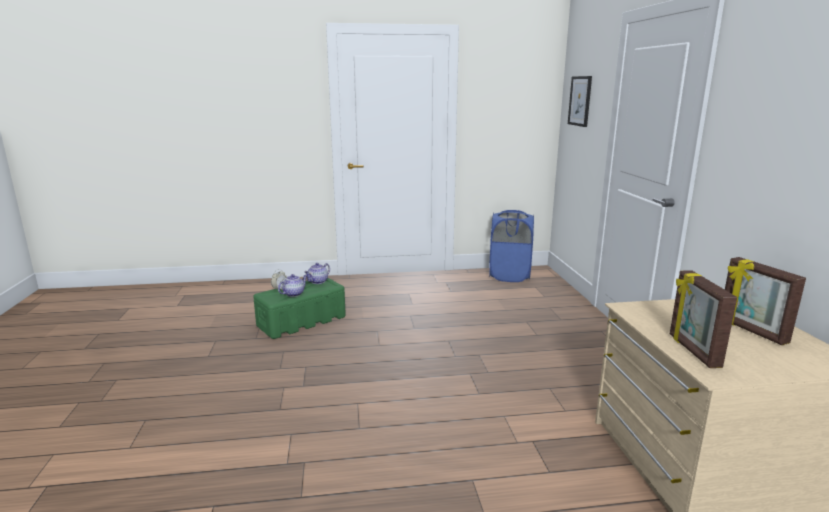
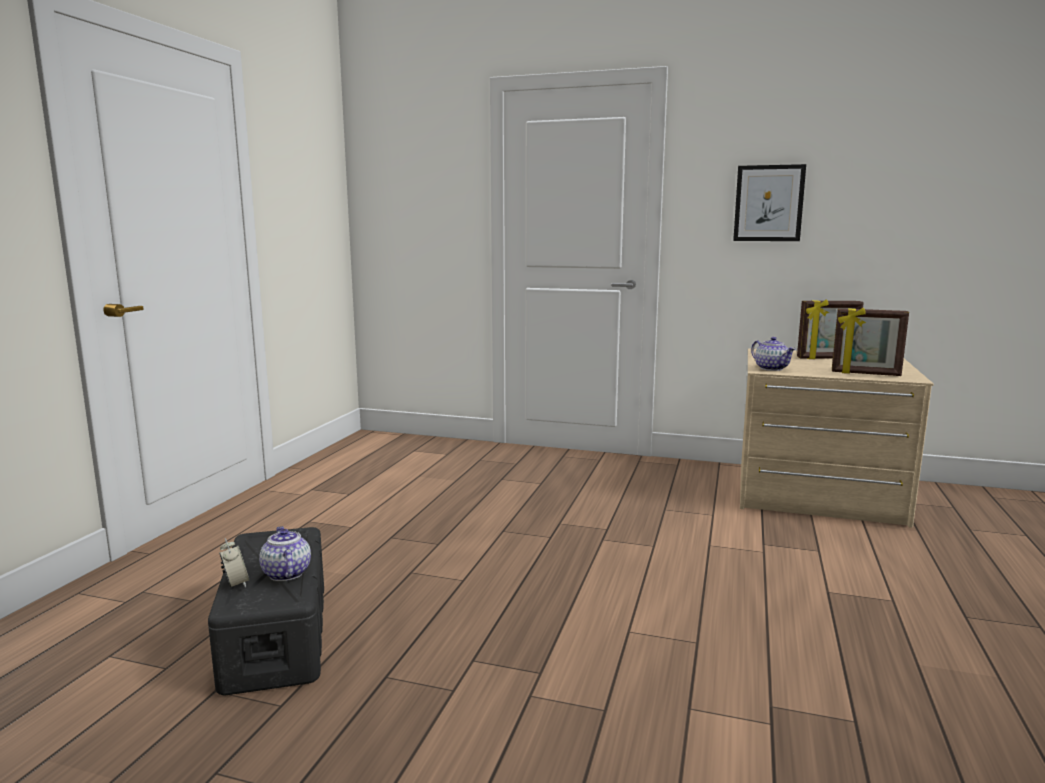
camera: 65 degrees left, 5 degrees down
green storage box [253,278,346,339] -> black storage box [208,527,324,695]
teapot [304,263,330,284] -> teapot moved to [751,337,796,371]
blue laundry basket [489,210,534,282] -> none
picture [568,76,592,127] -> picture moved to [733,164,806,241]

